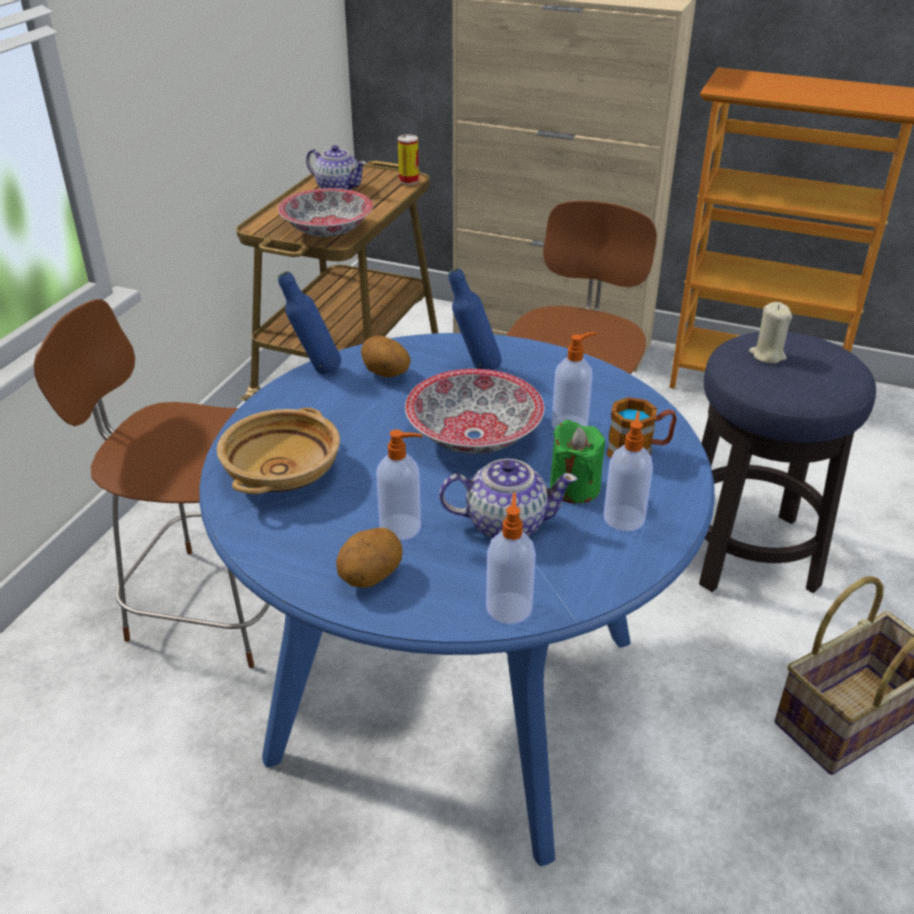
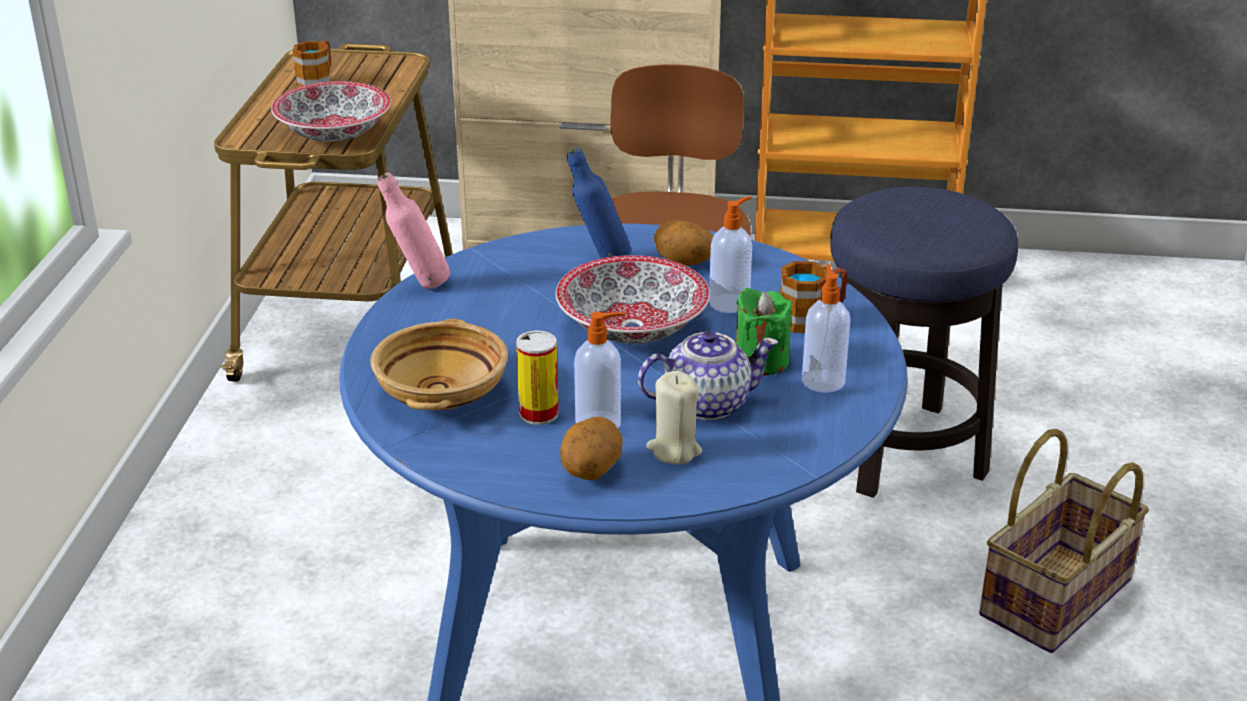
camera: 15 degrees left, 5 degrees down
brown chair [34,299,270,668] -> none
blue bottle [278,271,341,374] -> pink bottle [378,173,450,289]
teapot [306,145,367,190] -> mug [293,40,332,88]
potato [361,336,411,378] -> potato moved to [654,220,714,266]
can [398,135,419,185] -> can moved to [516,331,559,425]
soap dispenser [486,492,536,624] -> none
beige candle [749,302,792,364] -> beige candle moved to [646,371,702,464]

